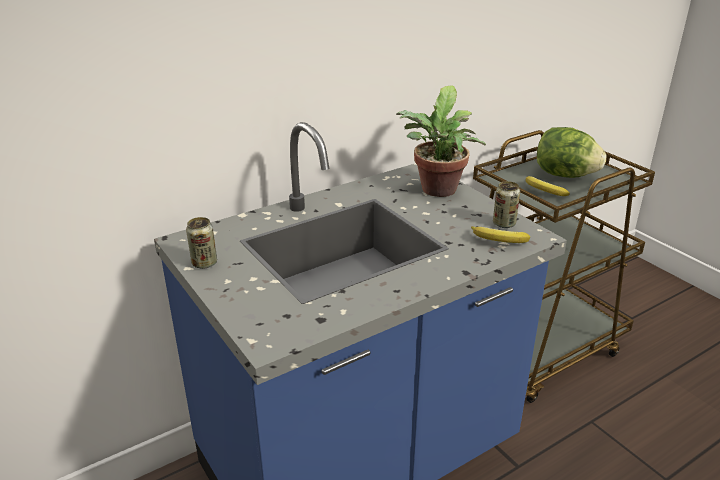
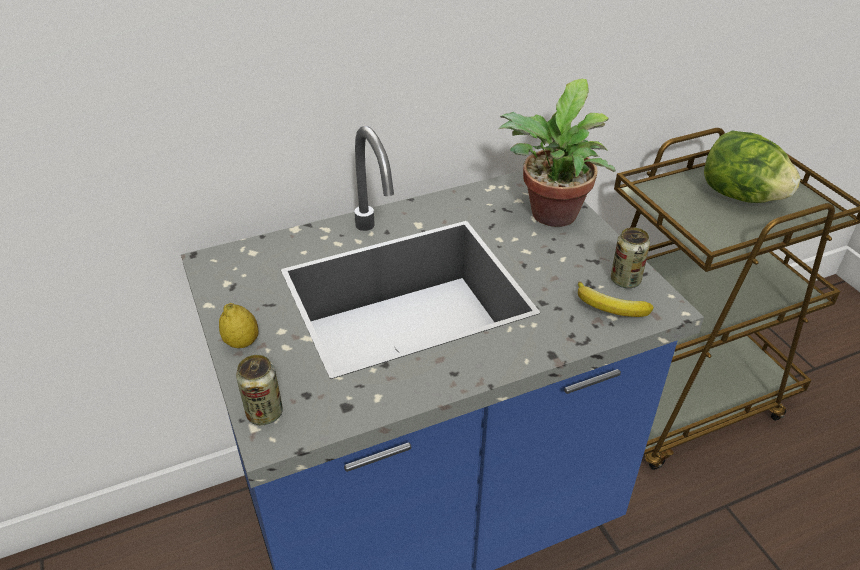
camera: 10 degrees right, 10 degrees up
can [186,217,217,269] -> can moved to [236,355,283,425]
banana [526,176,570,196] -> none
none -> lemon [219,303,259,348]

